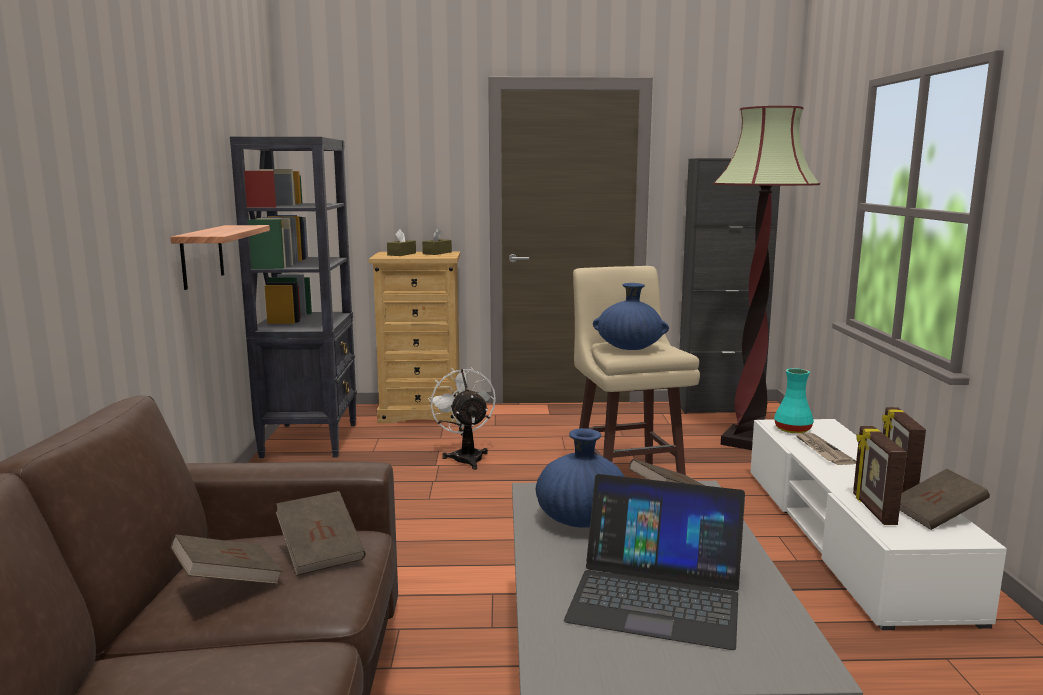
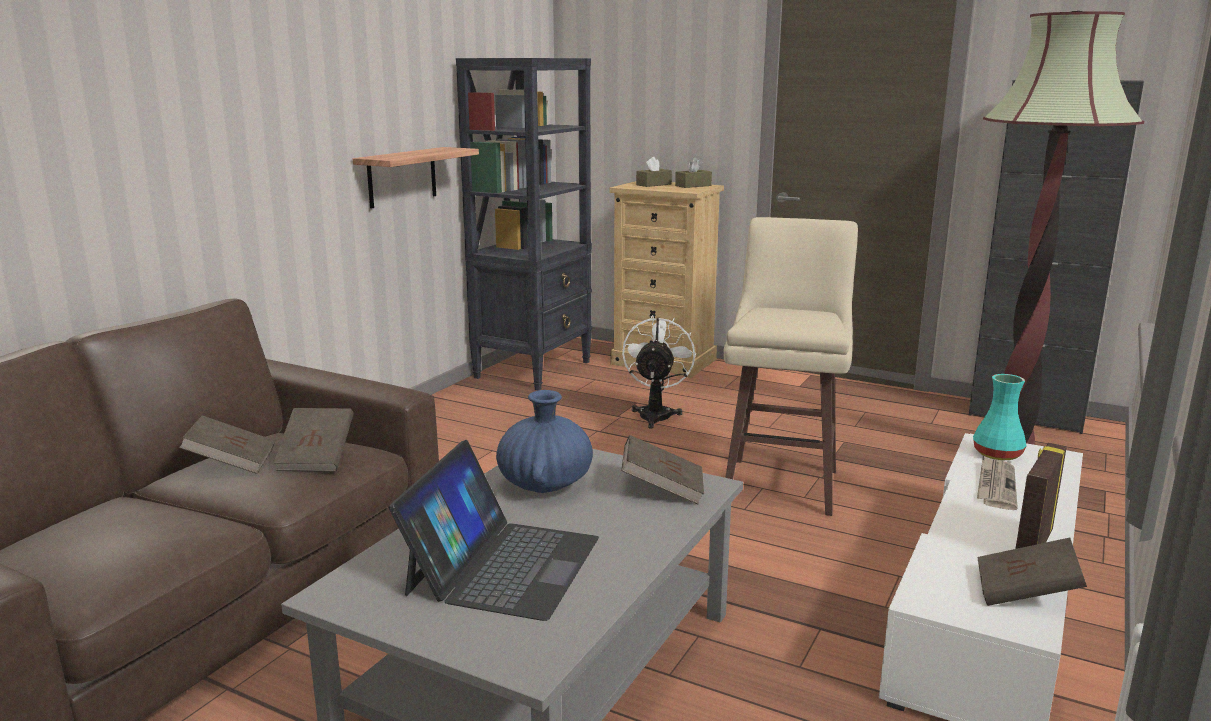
camera: 30 degrees right, 5 degrees up
laptop [564,474,745,650] -> laptop turned 120 degrees counterclockwise [389,440,599,621]
blue vase [593,283,669,350] -> none
picture frame [853,426,906,525] -> none

